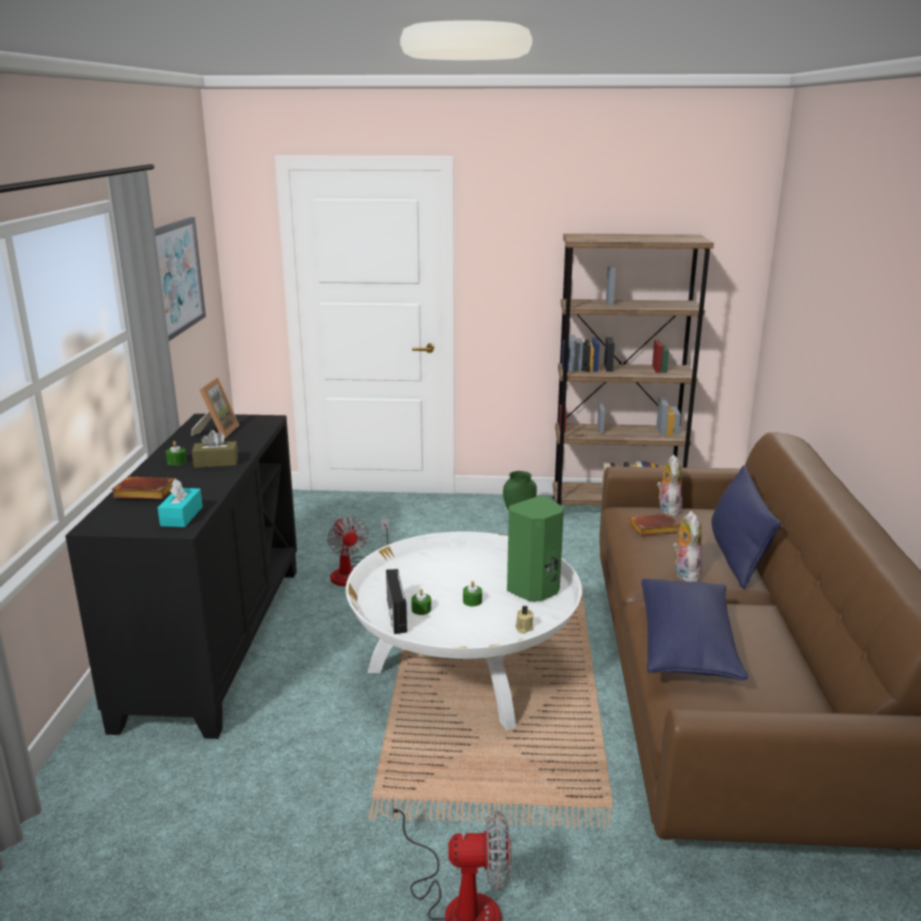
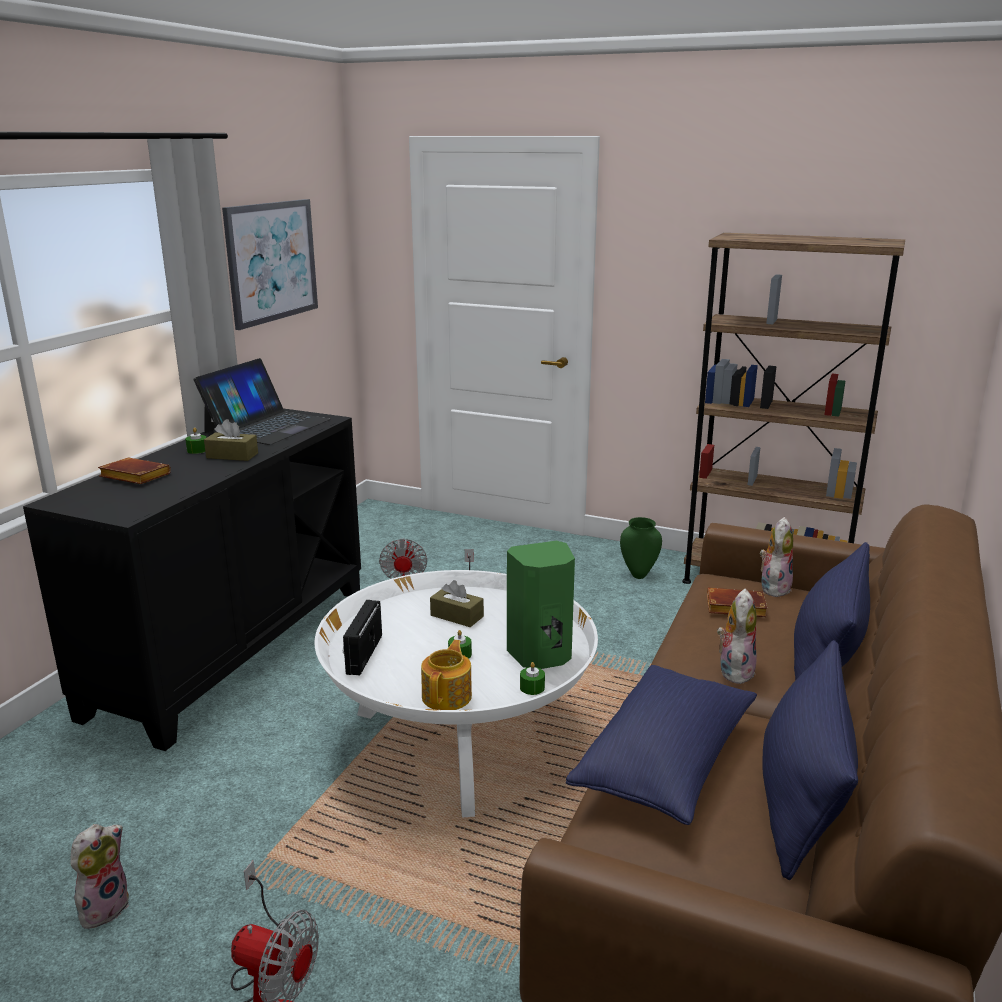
camera: 20 degrees right, 0 degrees up
turquoise tissue box [158,478,203,527] -> none
picture frame [191,377,239,438] -> laptop [194,358,330,445]
green candle [411,589,431,615] -> green candle moved to [520,662,545,695]
beige candle [516,606,534,634] -> none
none -> plush toy [70,824,129,929]
none -> teapot [421,640,472,710]
none -> brown tissue box [430,580,484,627]
none -> blue pillow [762,640,858,880]

